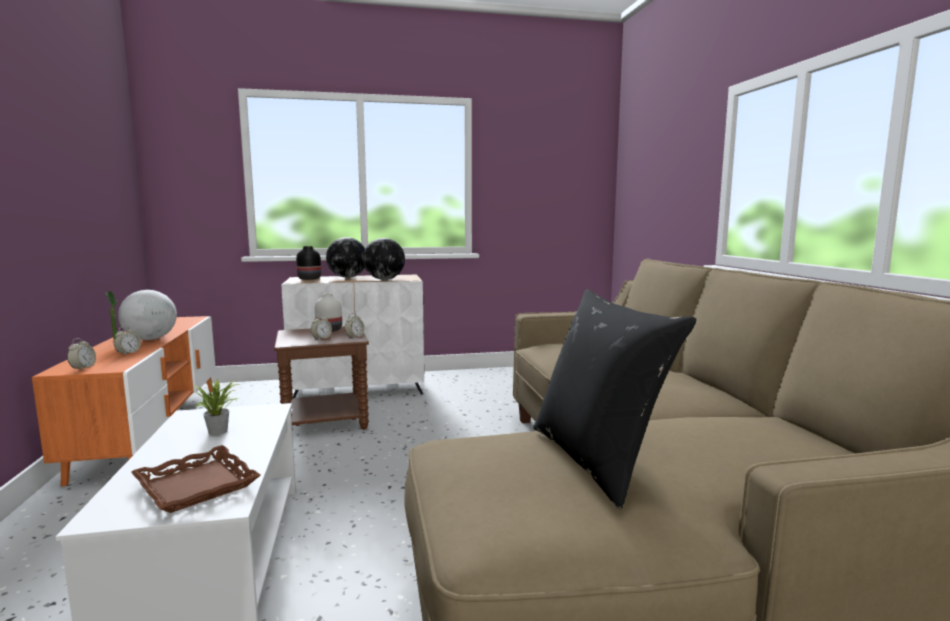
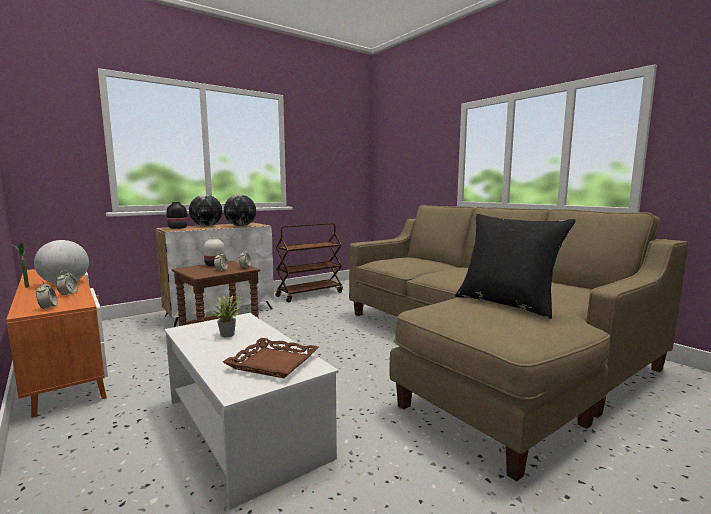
camera: 25 degrees left, 0 degrees up
none -> brown cart [275,223,343,302]

